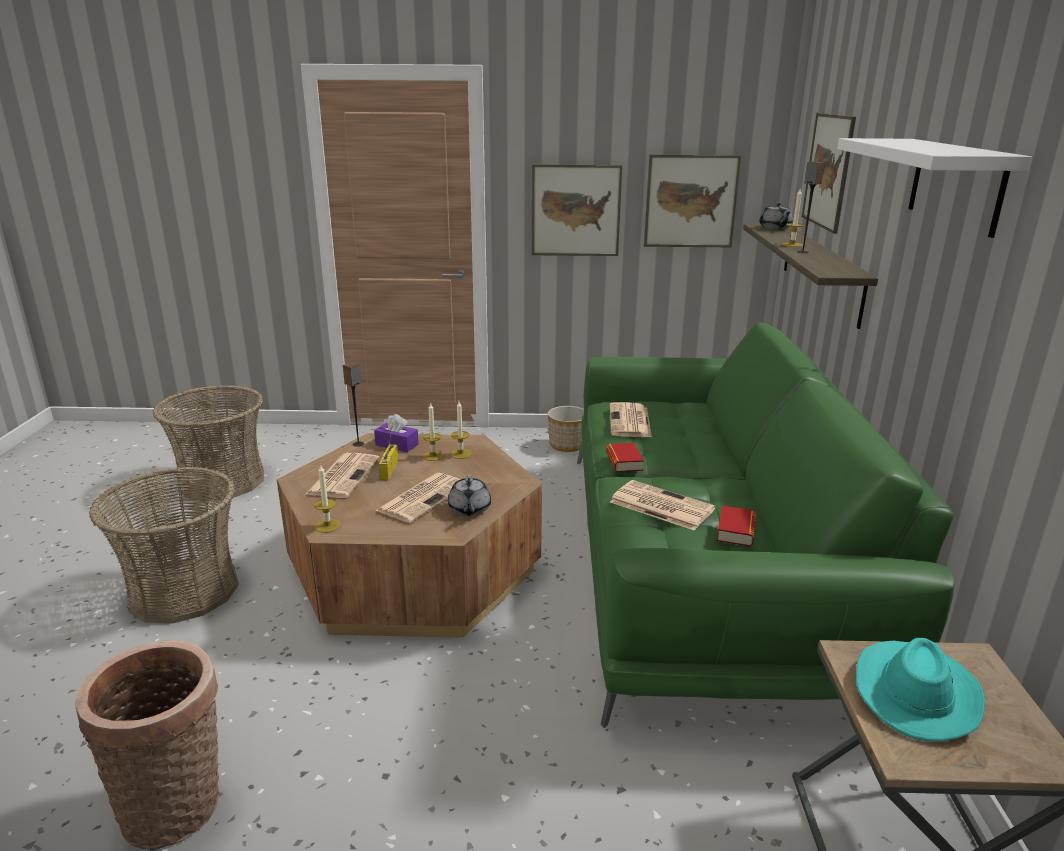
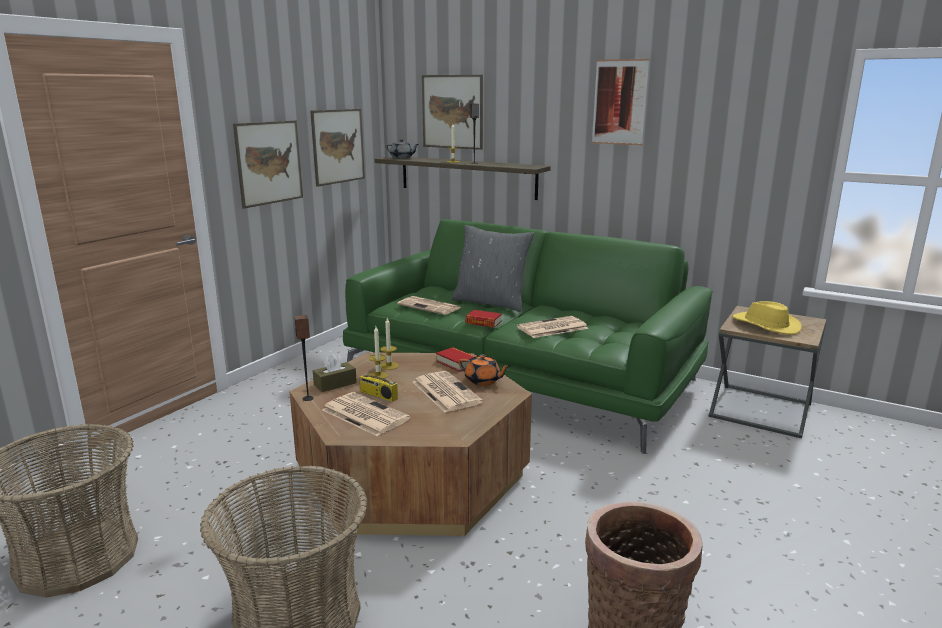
camera: 60 degrees left, 5 degrees down
candle [314,465,341,533] -> none
purple tissue box [374,414,419,452] -> brown tissue box [313,354,357,392]
grey teapot [448,475,491,516] -> orange teapot [458,354,510,386]
planter [548,406,584,452] -> none
book [717,506,756,546] -> book moved to [436,347,476,372]
white shelf [837,138,1032,238] -> picture [592,59,649,145]
turquoise hat [856,638,985,742] -> yellow hat [732,301,802,335]
none -> grey pillow [451,225,534,312]

